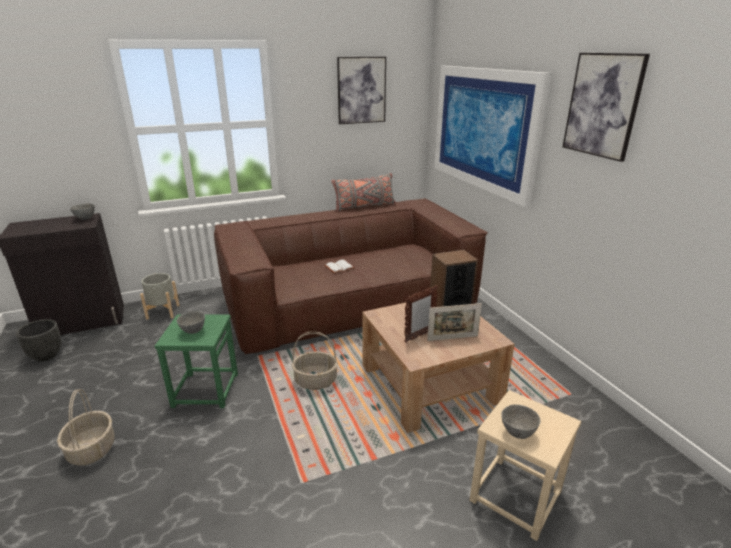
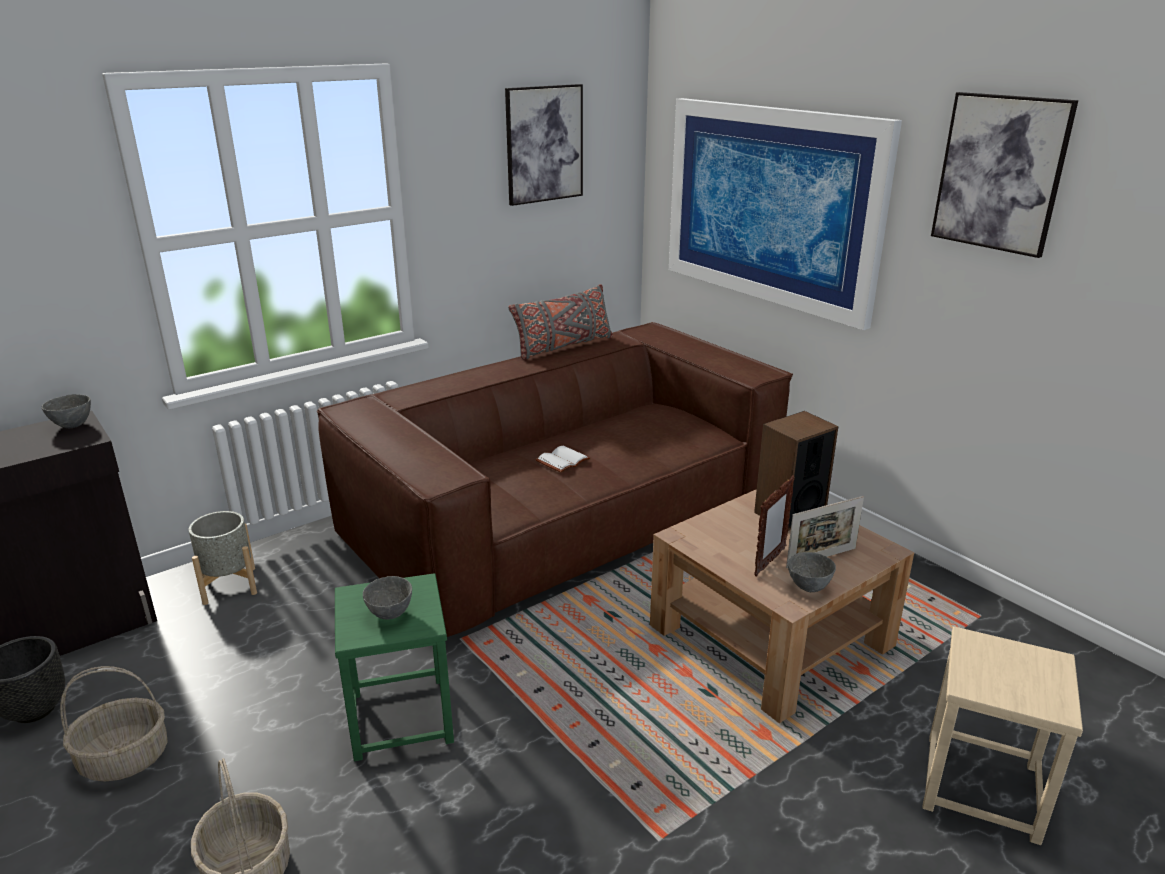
camera: 15 degrees left, 0 degrees up
basket [292,331,338,390] -> basket moved to [60,666,168,782]
grey bowl [501,404,541,439] -> grey bowl moved to [788,552,836,592]

